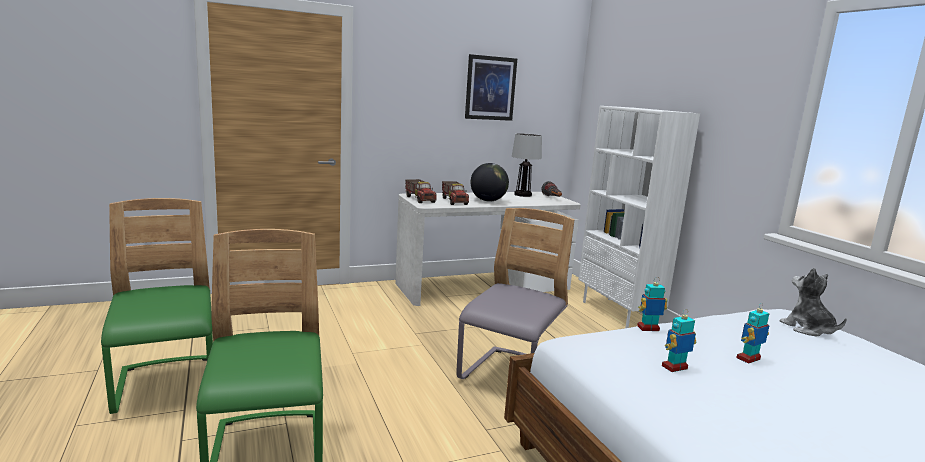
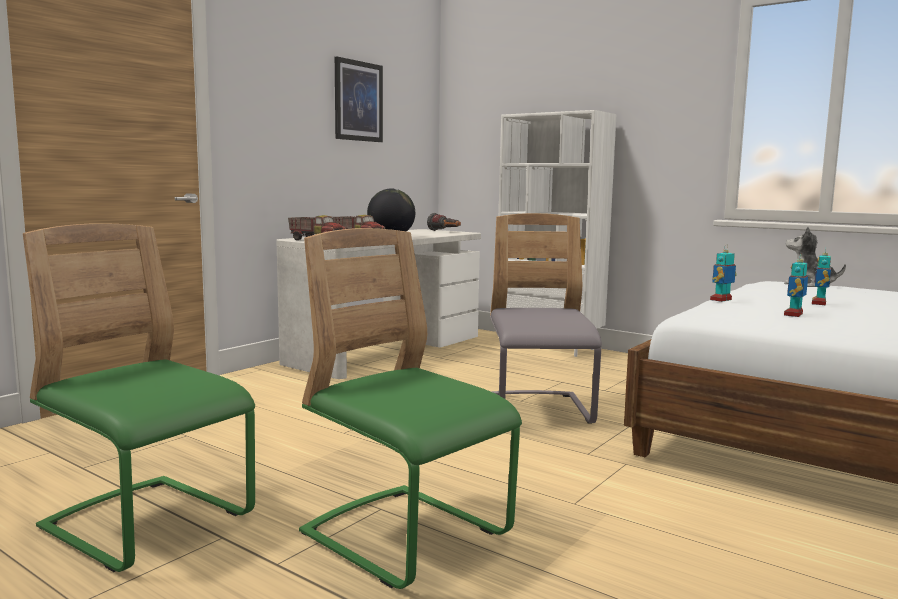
camera: 30 degrees left, 5 degrees down
table lamp [512,133,542,197] -> none

